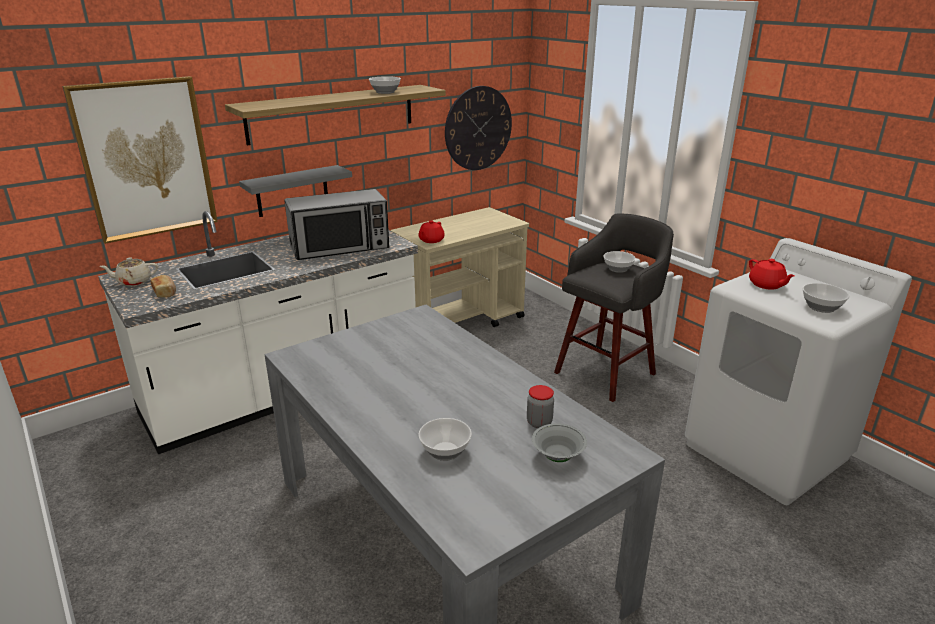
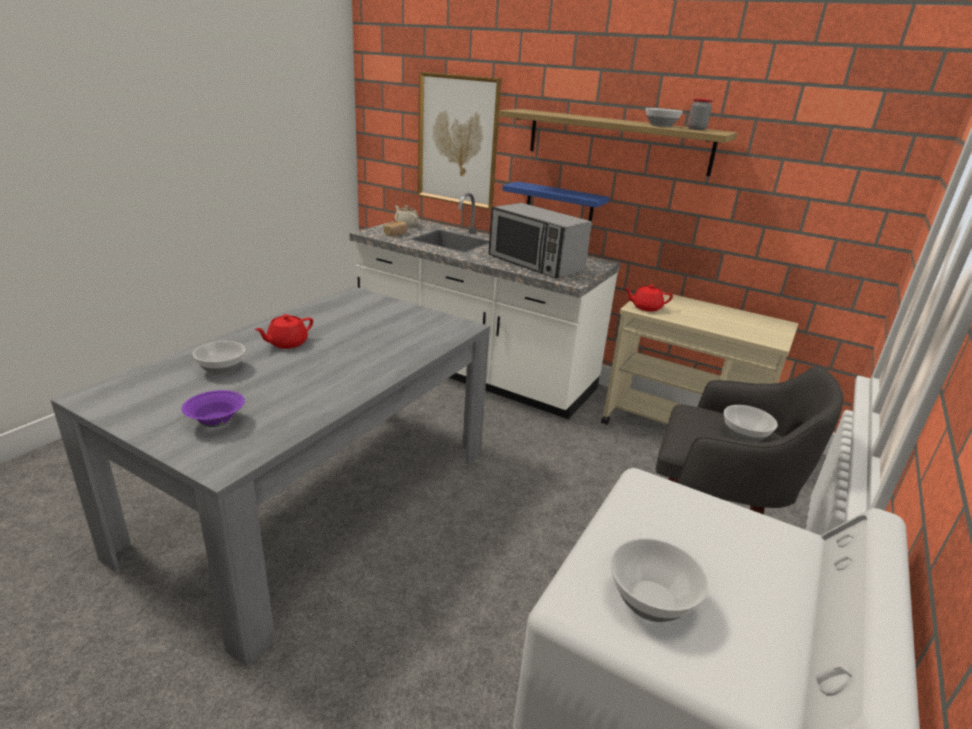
camera: 65 degrees right, 0 degrees up
grey shelf [239,165,352,217] -> blue shelf [502,181,609,222]
wall clock [445,86,512,170] -> none
jar [527,385,554,428] -> jar moved to [688,98,713,130]
grey bowl [532,423,587,462] -> purple bowl [182,390,245,427]
red teapot [749,259,795,290] -> red teapot moved to [254,314,313,349]

